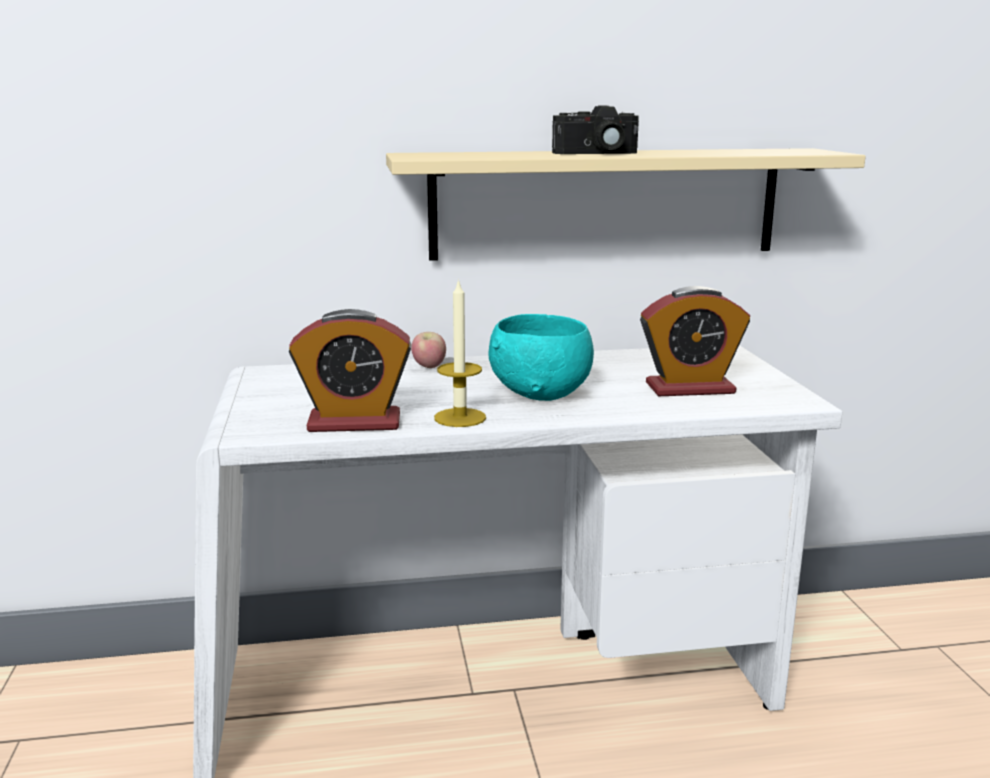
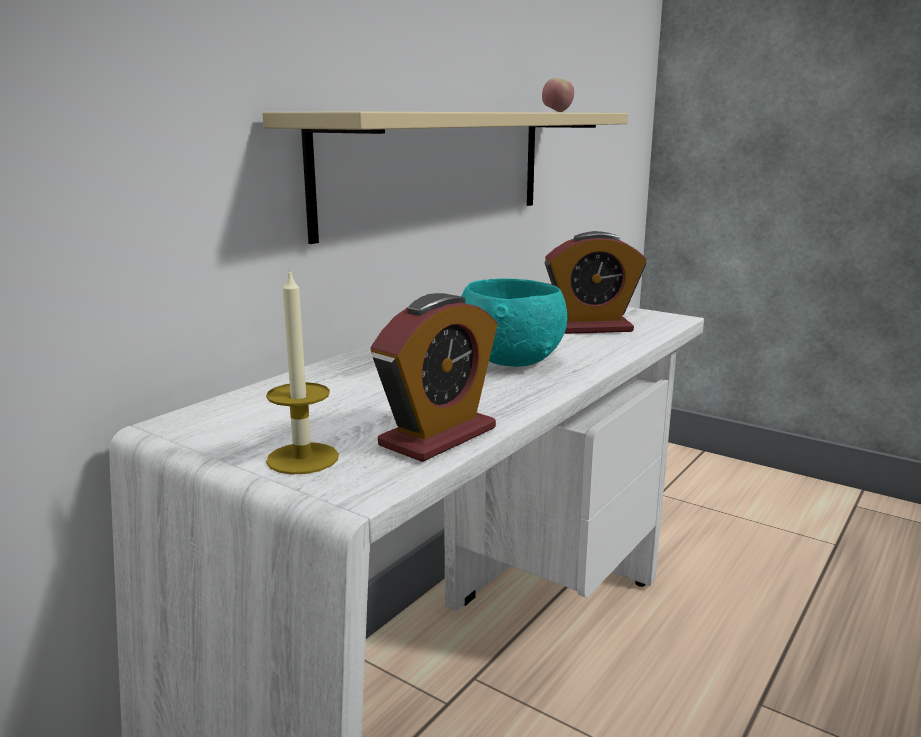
camera: 45 degrees left, 0 degrees up
apple [411,332,446,368] -> apple moved to [542,78,574,112]
candle [434,278,486,427] -> candle moved to [266,268,339,474]
camera [552,106,639,154] -> none
alarm clock [640,286,750,396] -> alarm clock turned 45 degrees clockwise [544,231,646,334]

